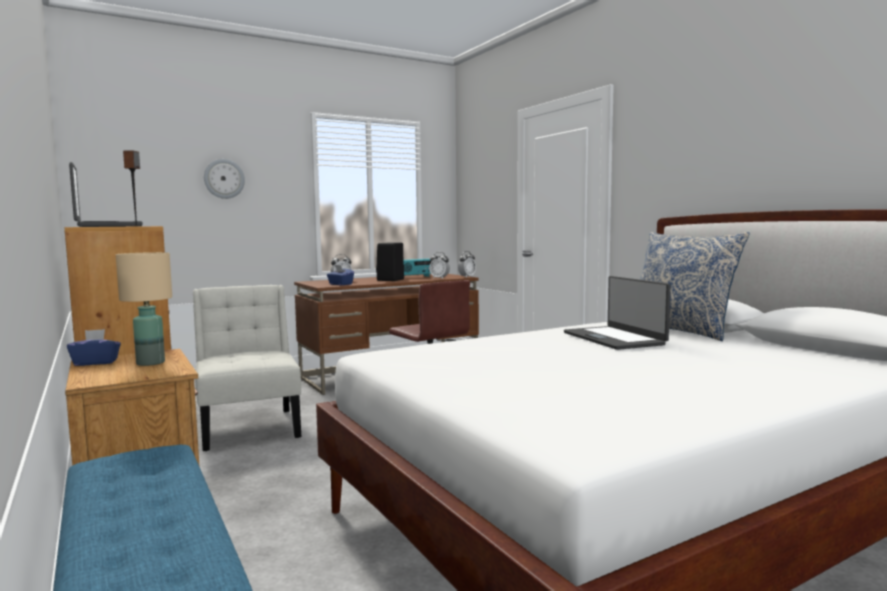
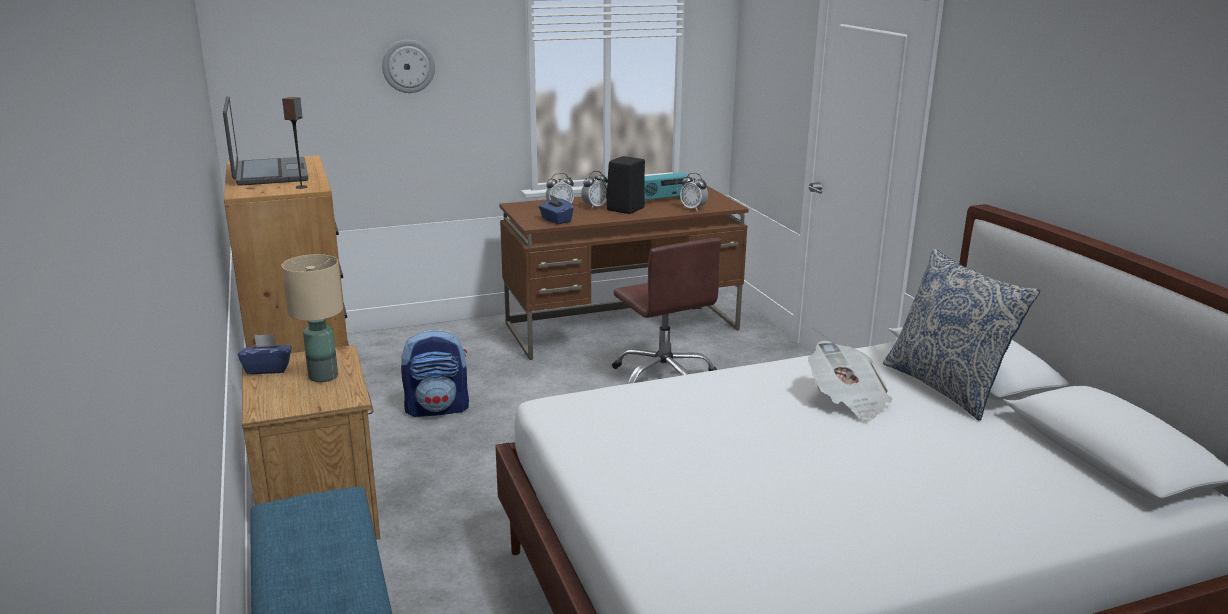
camera: 10 degrees right, 15 degrees up
white chair [193,285,301,451] -> backpack [401,329,469,417]
alarm clock [458,251,476,277] -> alarm clock moved to [581,171,608,209]
laptop [564,276,670,350] -> newspaper [808,341,892,421]

